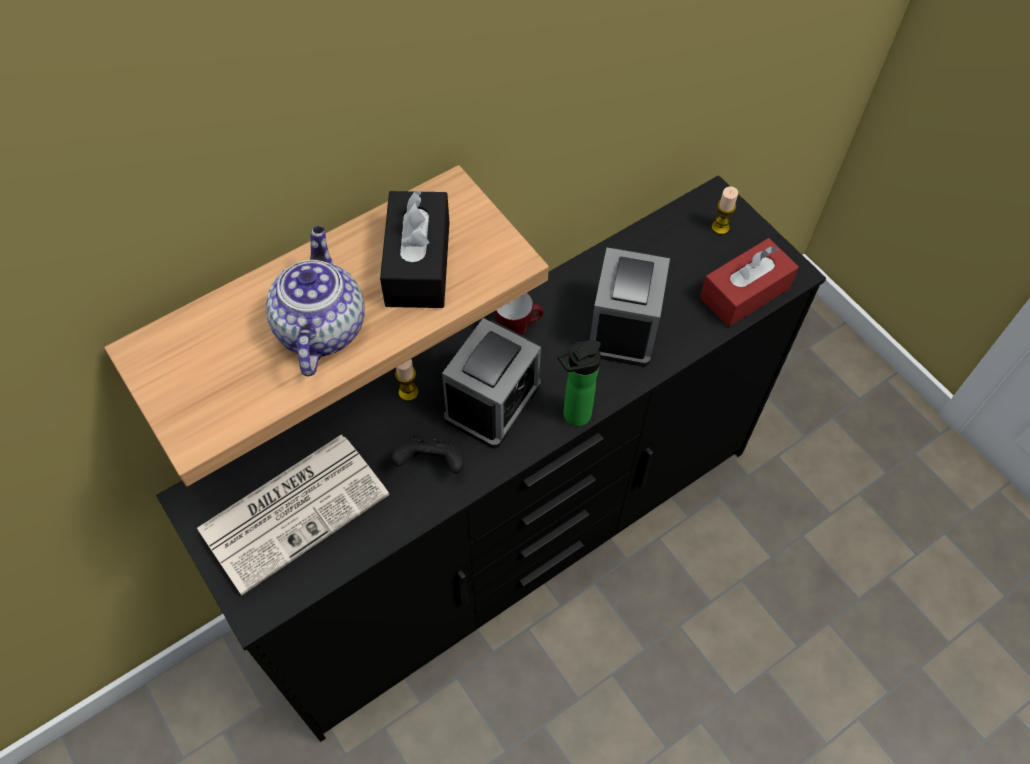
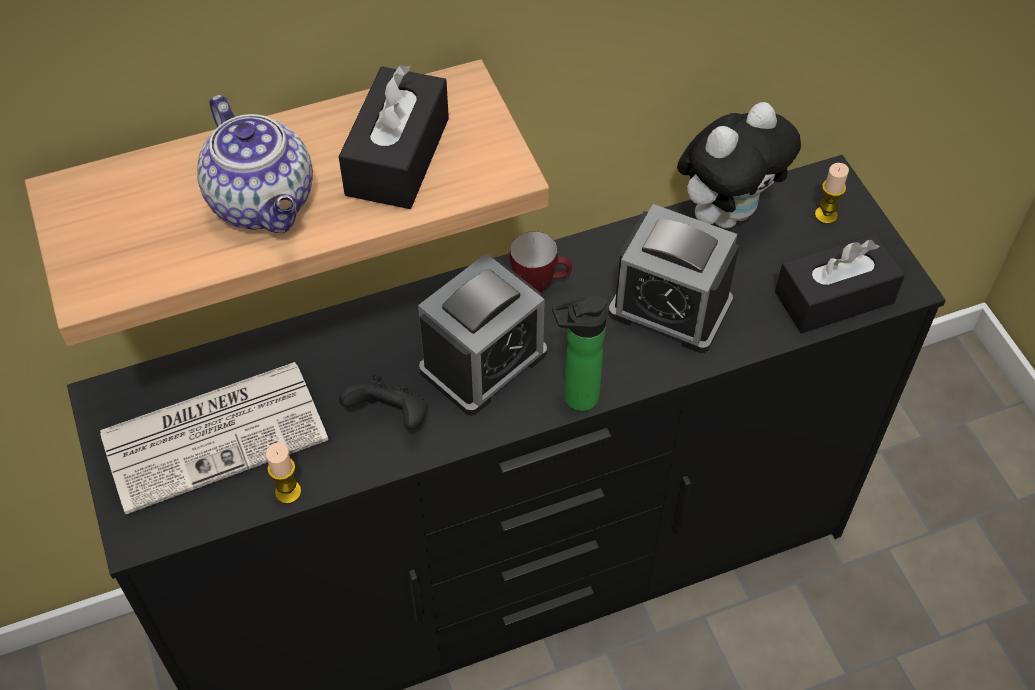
camera: 15 degrees right, 5 degrees down
teapot [266,226,364,377] -> teapot turned 135 degrees clockwise [197,95,313,233]
candle [395,359,419,401] -> candle moved to [266,443,302,504]
alarm clock [590,248,670,367] -> alarm clock turned 90 degrees clockwise [608,204,739,353]
red tissue box [700,238,799,327] -> black tissue box [775,234,905,333]
none -> plush toy [677,102,801,228]

